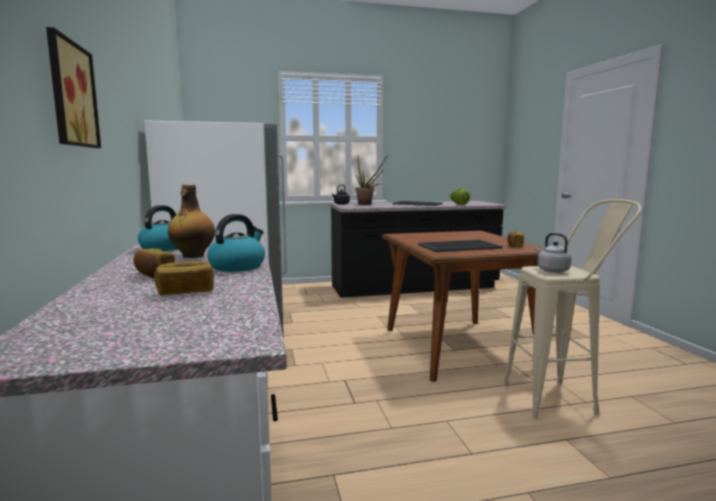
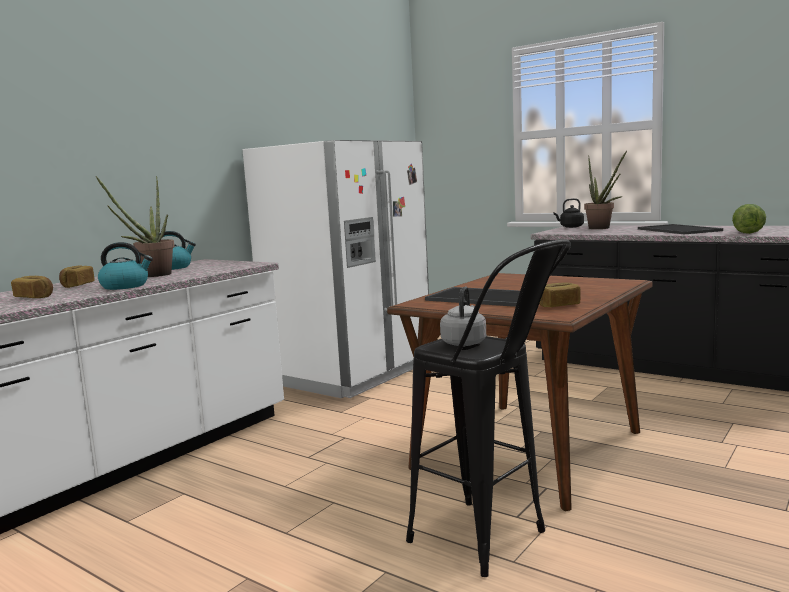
camera: 50 degrees right, 0 degrees up
picture [46,27,101,148] -> none
bottle [168,185,215,258] -> potted plant [96,176,175,277]
beige stool [503,199,642,419] -> black stool [406,239,571,577]

